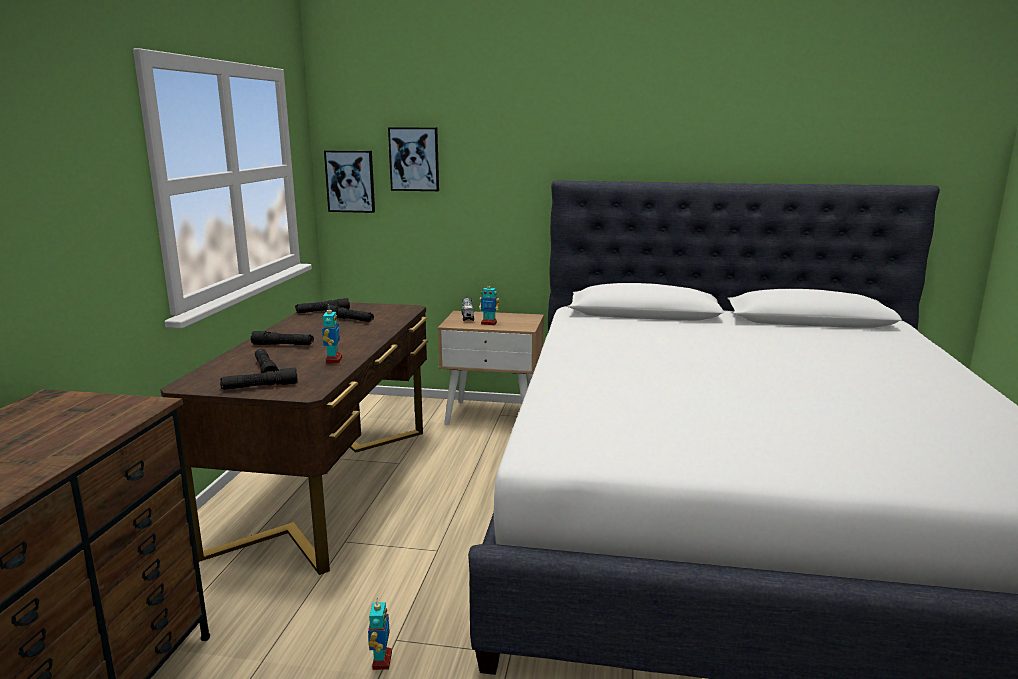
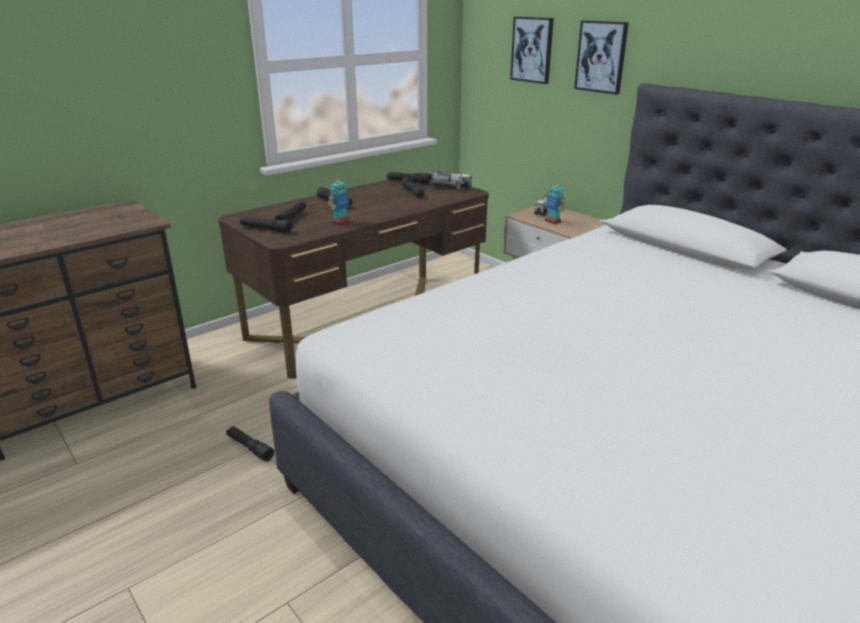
camera: 40 degrees right, 10 degrees up
picture [324,150,375,213] -> picture moved to [574,20,629,95]
toy robot [368,598,392,670] -> black flashlight [226,426,275,462]
none -> toy truck [431,170,472,191]

